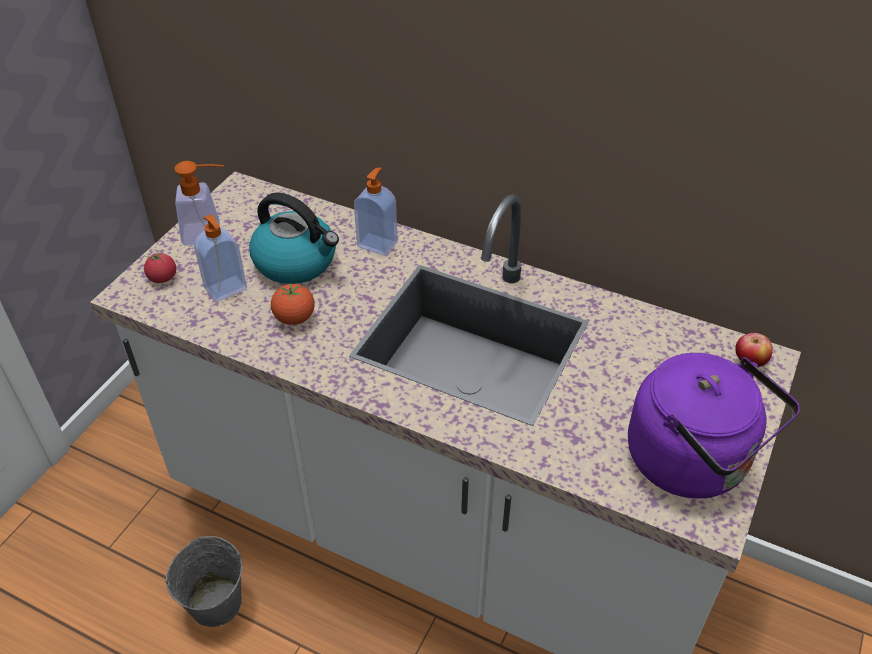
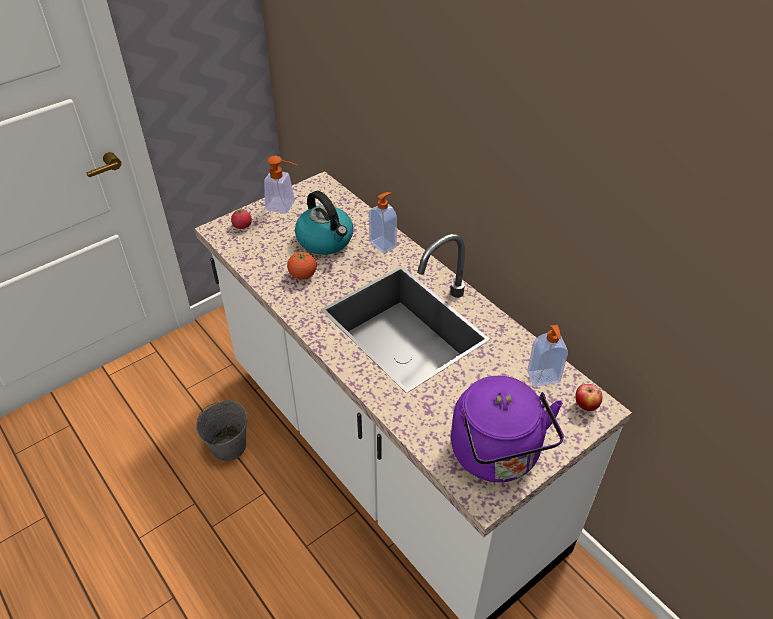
camera: 25 degrees right, 0 degrees up
soap dispenser [194,214,247,302] -> soap dispenser moved to [527,325,568,386]

